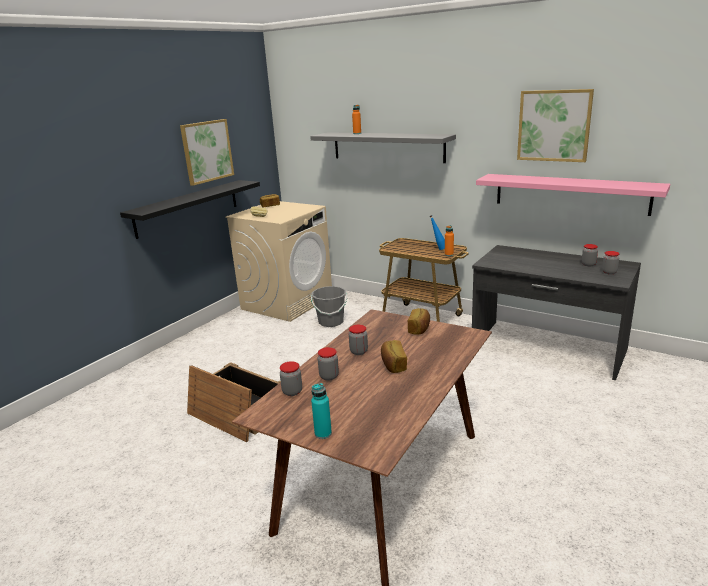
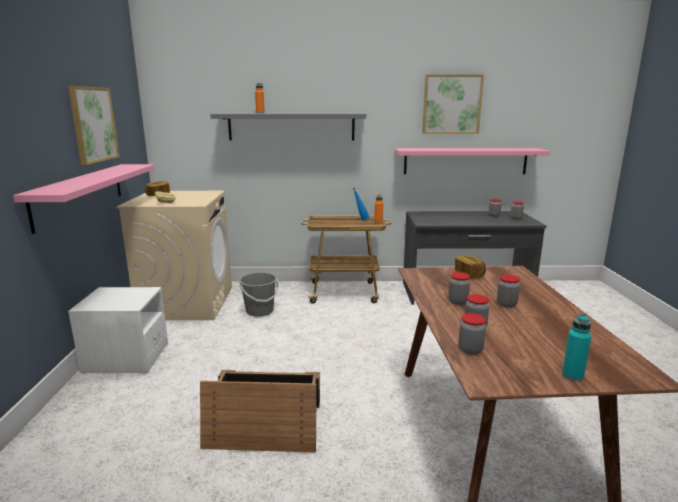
camera: 35 degrees left, 5 degrees down
black shelf [120,180,260,239] -> pink shelf [13,164,155,234]
bread [381,340,407,373] -> jar [497,275,520,308]
none -> white nightstand [68,287,168,375]

